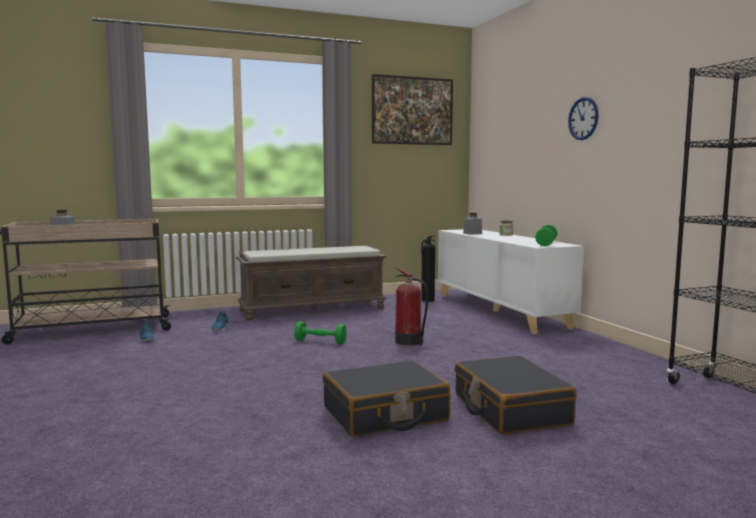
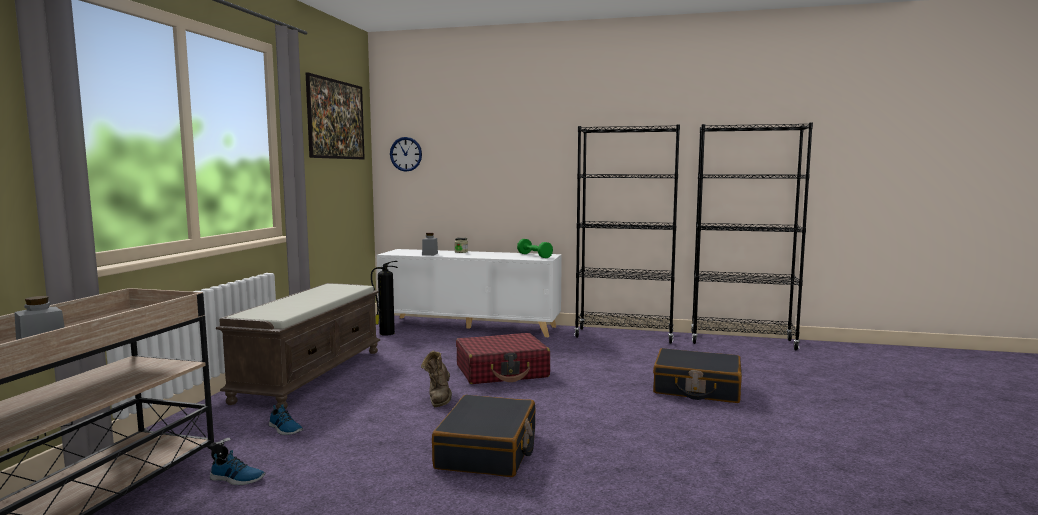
camera: 55 degrees left, 0 degrees up
green dumbbell [294,321,347,344] -> brown boot [421,350,452,407]
black suitcase [323,360,450,437] -> black suitcase moved to [432,395,535,477]
fire extinguisher [395,267,428,346] -> red suitcase [456,333,550,384]
wall clock [568,97,599,140] -> wall clock moved to [390,137,422,172]
none -> black bookcase [574,124,680,344]

